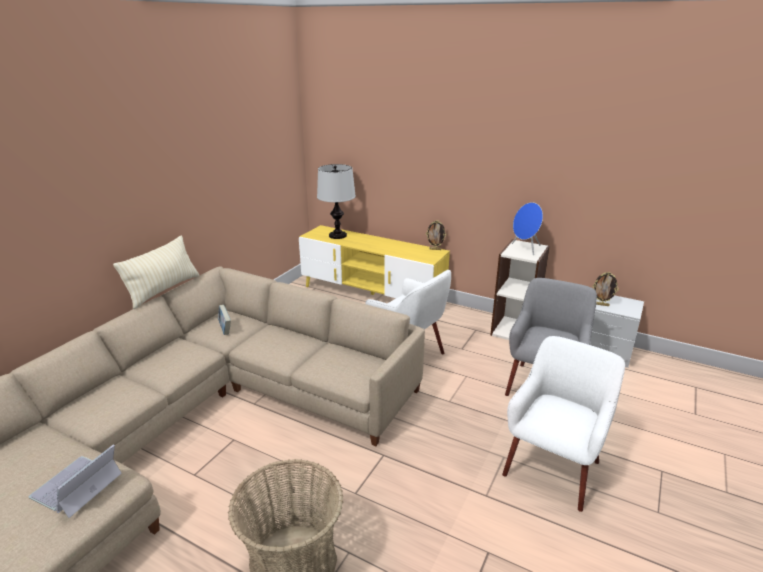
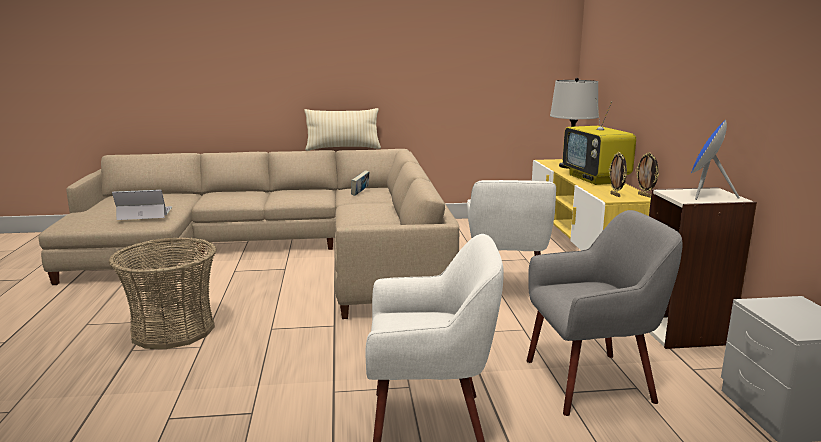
camera: 55 degrees right, 10 degrees down
picture frame [592,272,619,306] -> picture frame moved to [609,152,627,197]
none -> television [563,98,636,185]

